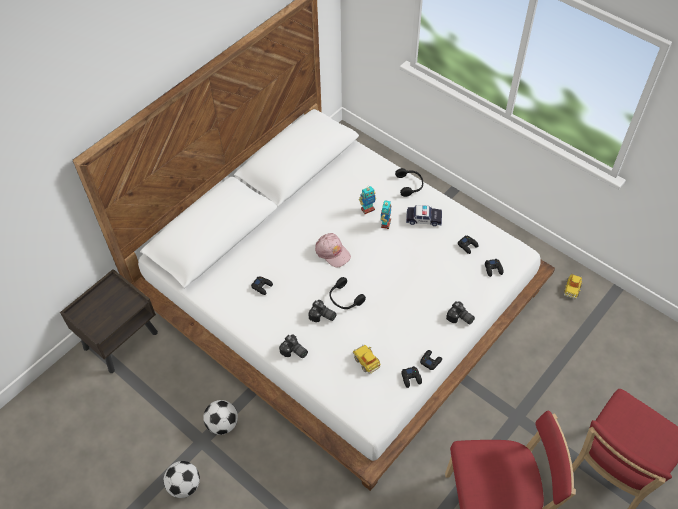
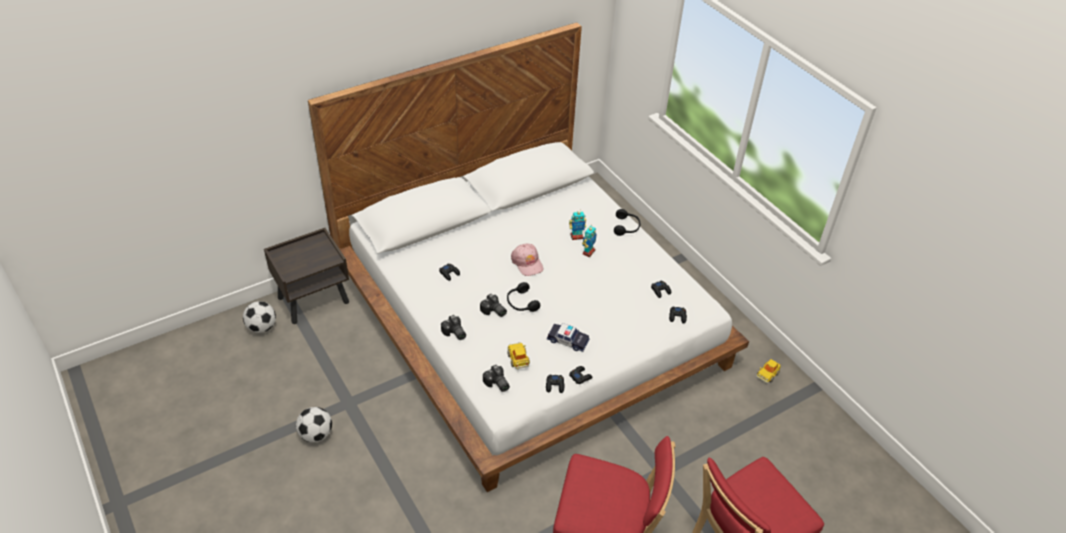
camera: 15 degrees right, 10 degrees down
football [204,400,238,435] -> football moved to [243,301,276,333]
toy car [406,205,442,226] -> toy car moved to [547,323,590,352]
camera [446,301,475,324] -> camera moved to [483,364,510,392]

